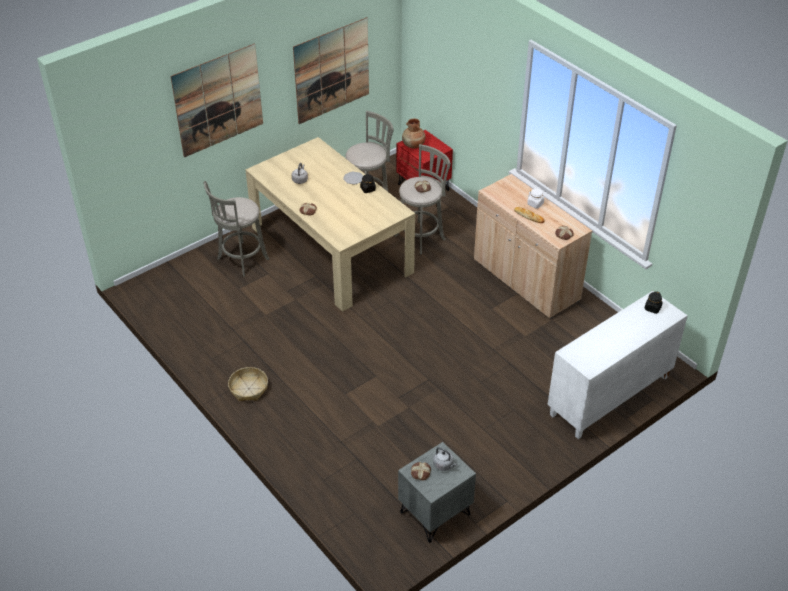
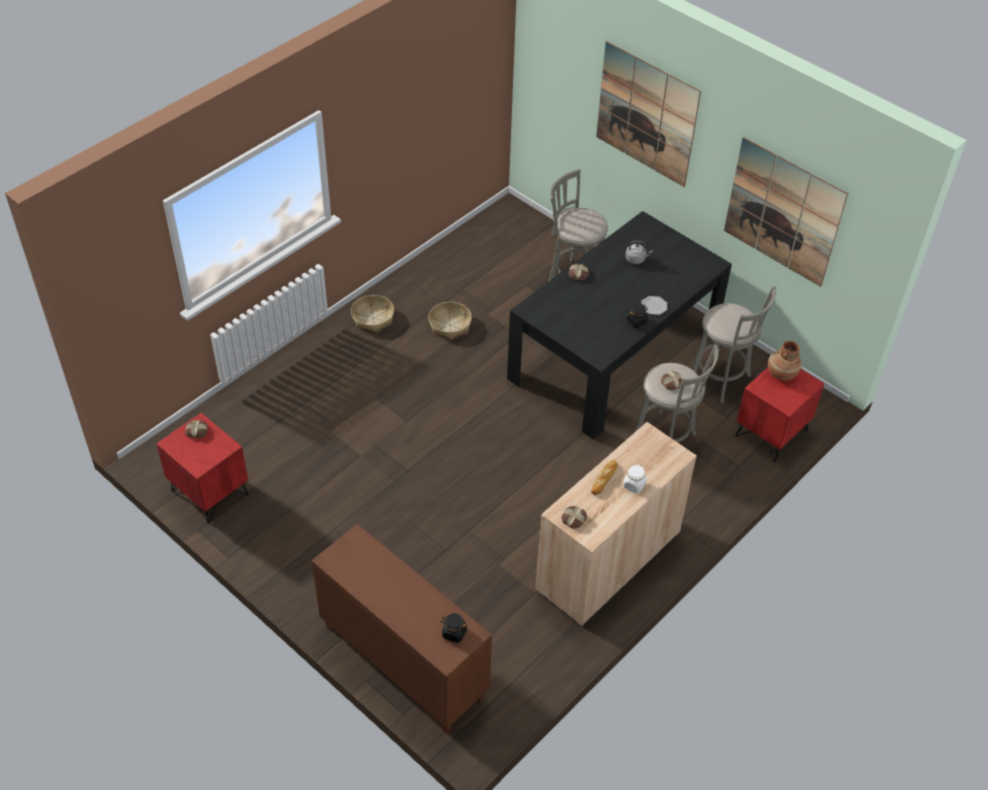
camera: 80 degrees right, 5 degrees up
beige dining table [245,137,415,312] -> black dining table [507,211,732,439]
grey nightstand [398,442,476,543] -> red nightstand [156,413,248,524]
grey kettle [433,447,457,471] -> none
white cabinet [547,291,688,439] -> brown cabinet [312,524,492,734]
none -> basket [428,302,472,339]

